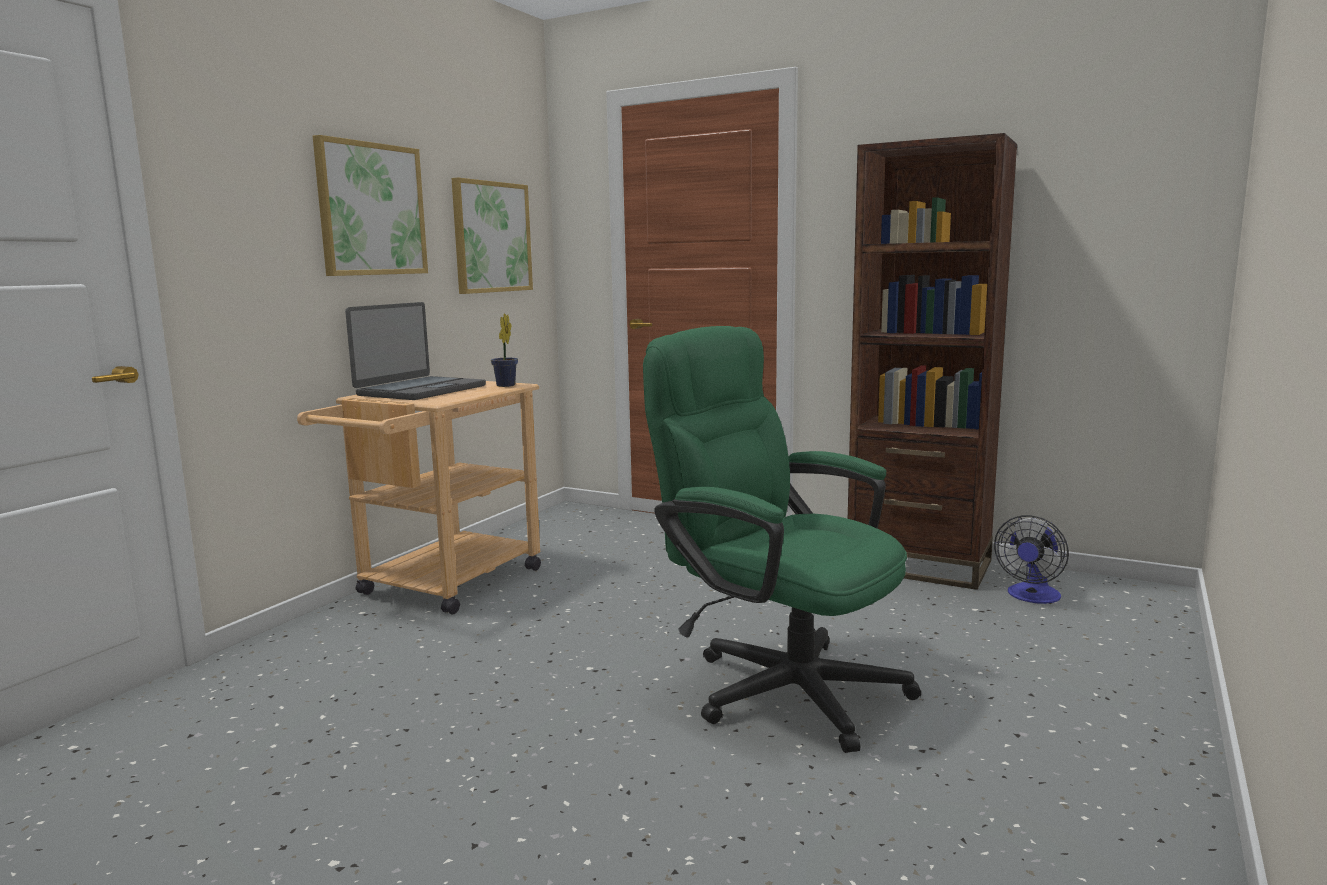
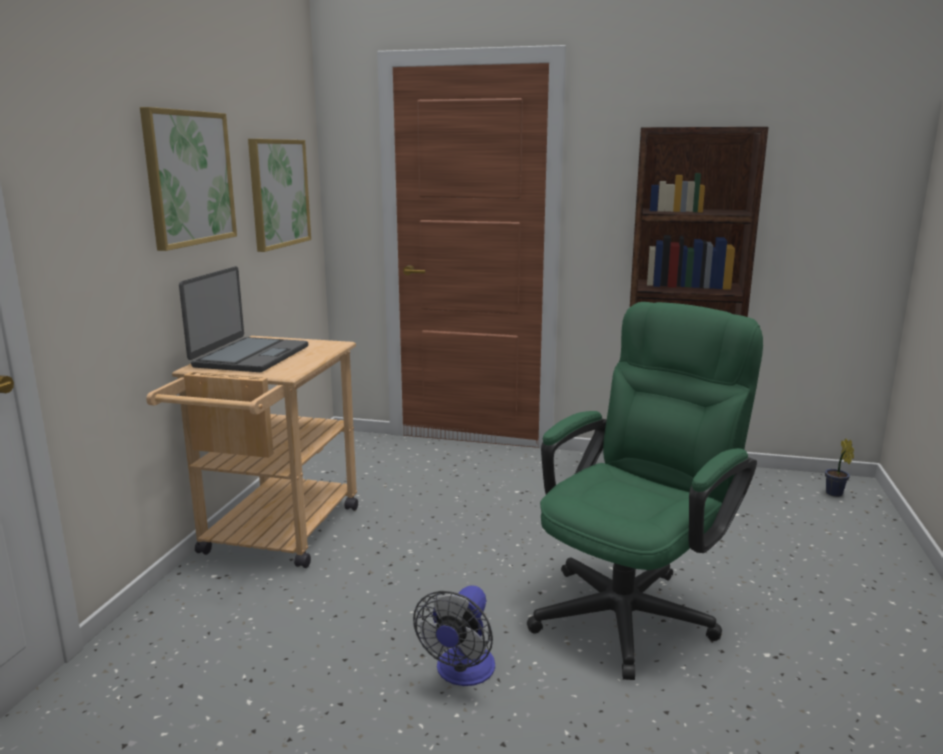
camera: 15 degrees left, 5 degrees up
potted plant [491,313,518,387] -> potted plant moved to [825,438,854,497]
green office chair [643,326,921,753] -> green office chair turned 105 degrees clockwise [527,302,763,680]
fan [994,515,1069,604] -> fan moved to [413,585,495,686]

